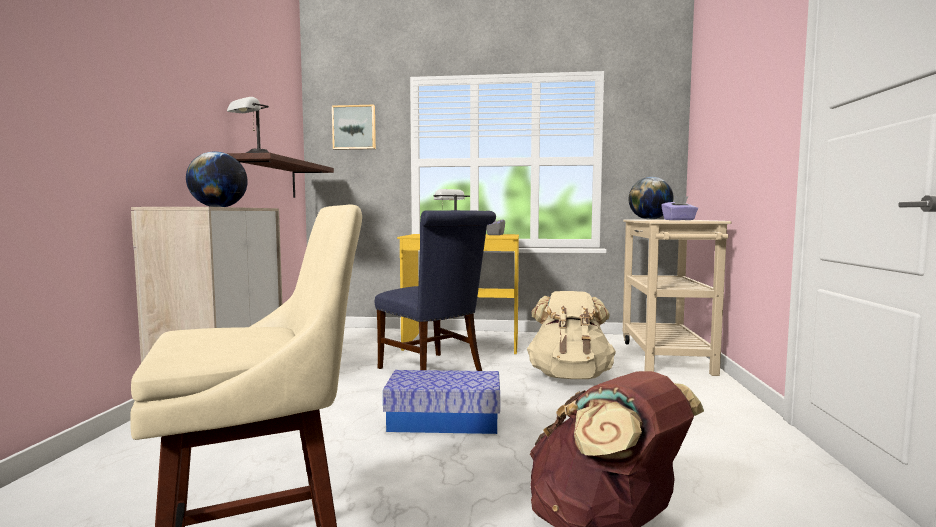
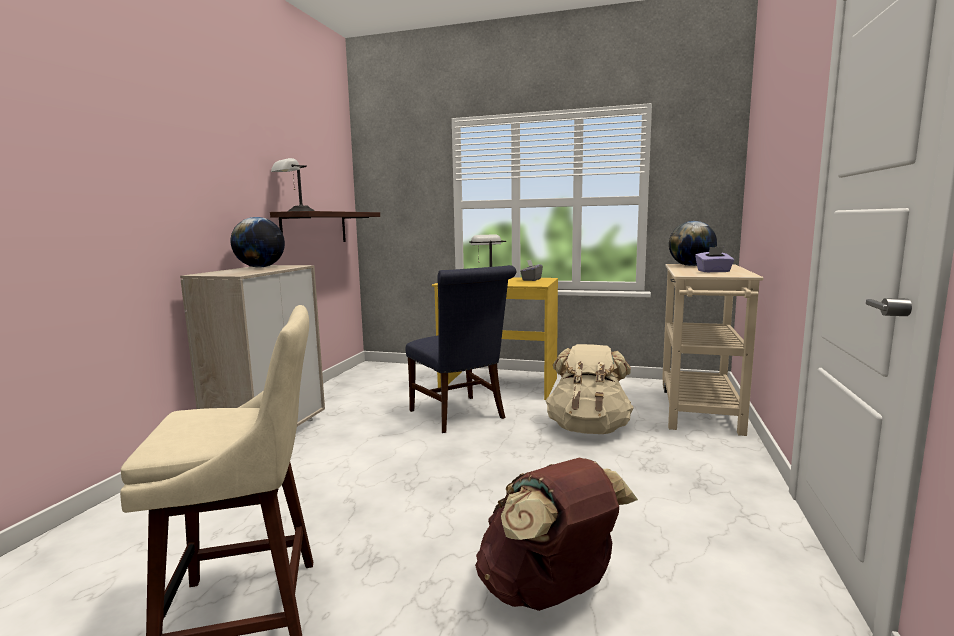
camera: 10 degrees right, 5 degrees up
picture [332,105,376,150] -> none
storage box [383,370,500,434] -> none

